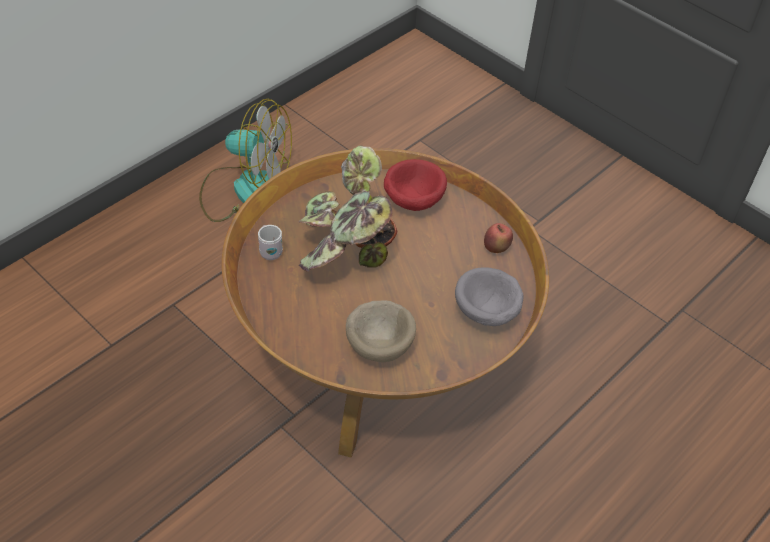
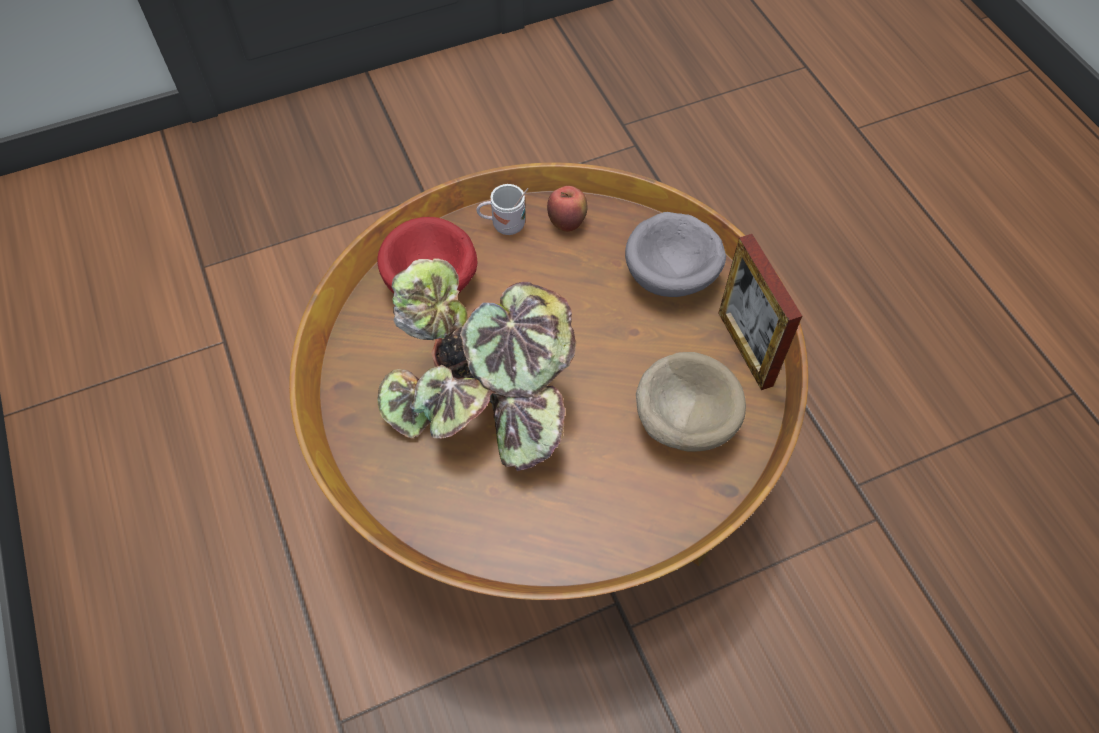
camera: 65 degrees left, 10 degrees up
fan [199,98,292,222] -> none
white mug [258,225,283,260] -> white mug moved to [476,184,528,235]
none -> picture frame [718,234,802,390]

